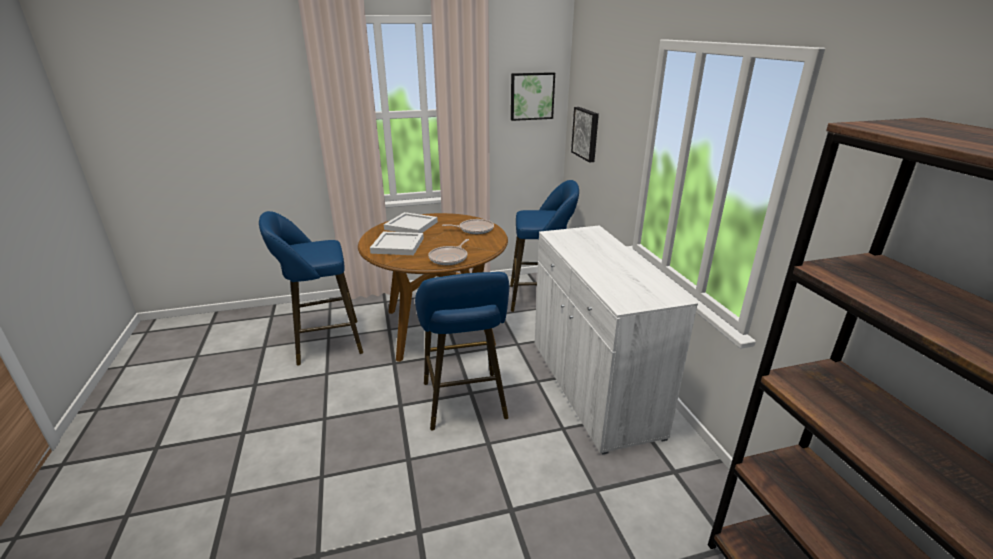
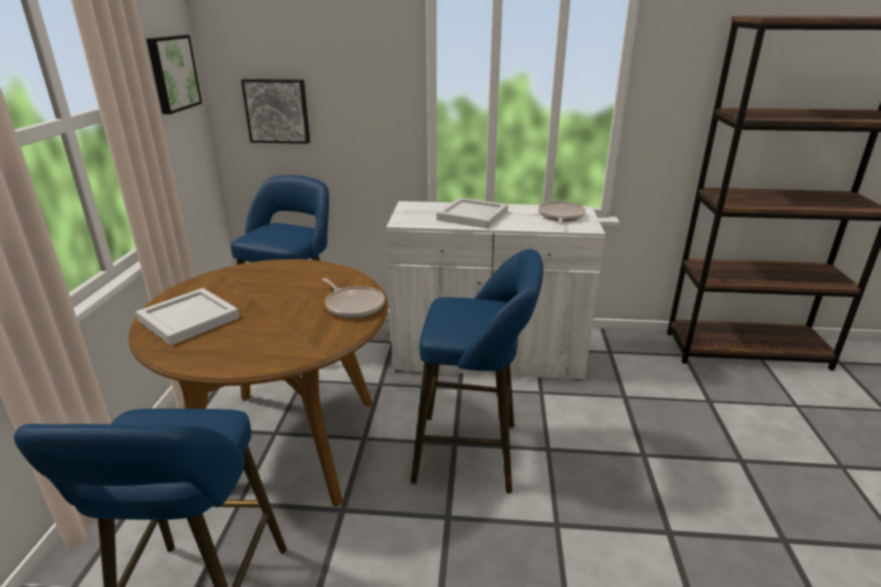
camera: 70 degrees left, 0 degrees up
white tray [370,232,424,255] -> white tray moved to [437,197,508,229]
frying pan [442,219,494,234] -> frying pan moved to [538,201,586,224]

